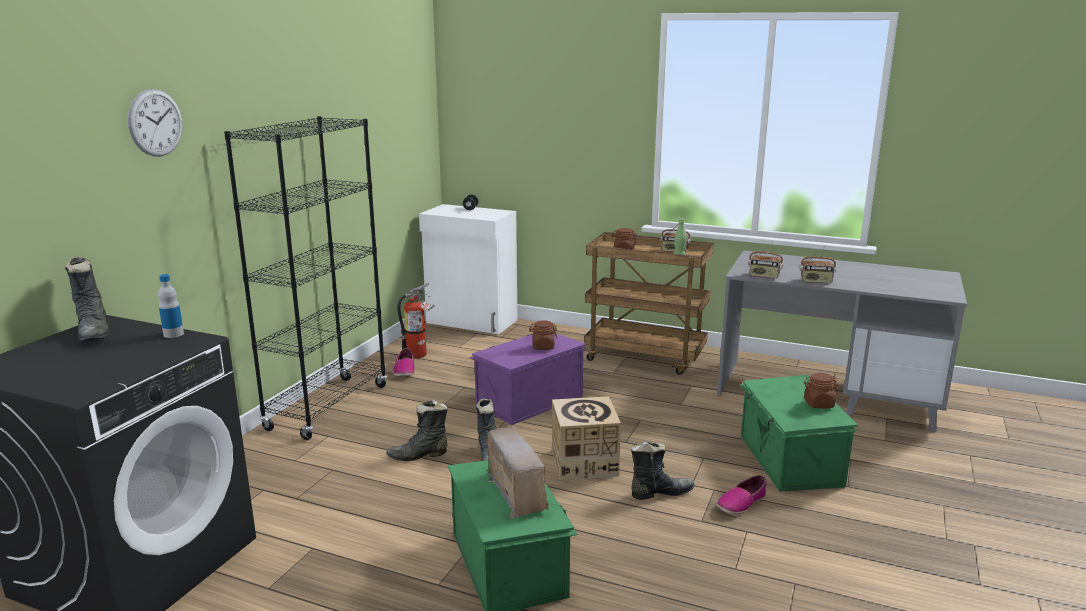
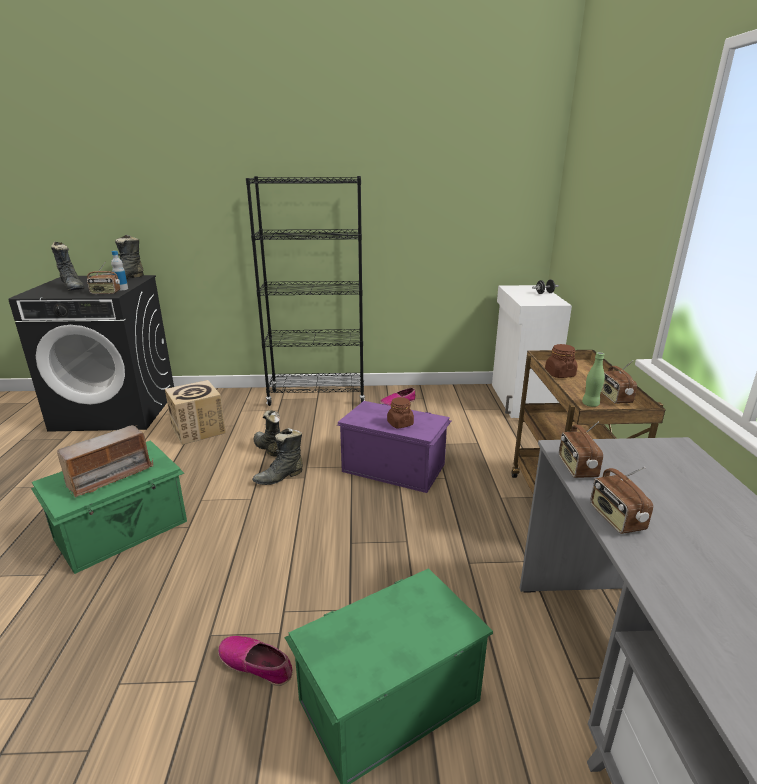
camera: 65 degrees right, 5 degrees up
wall clock [128,89,183,157] -> none
fire extinguisher [397,283,435,359] -> none
cardboard box [552,396,621,481] -> cardboard box moved to [165,380,226,445]
black boot [631,442,695,500] -> black boot moved to [51,242,85,290]
brown jar [803,373,838,408] -> none
none -> radio [87,261,120,294]

